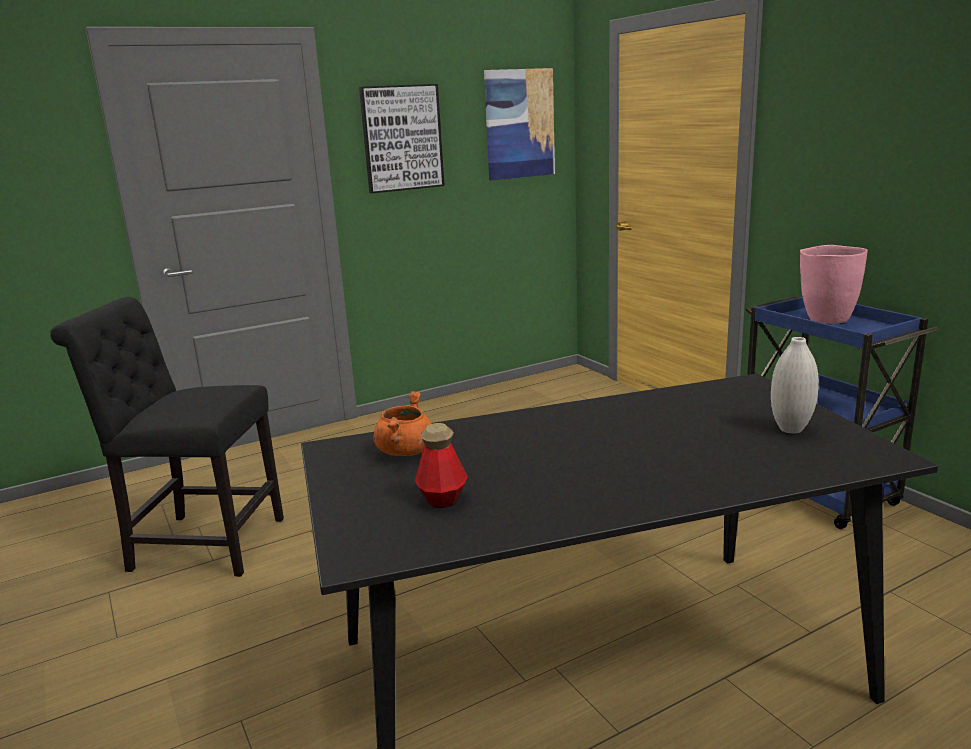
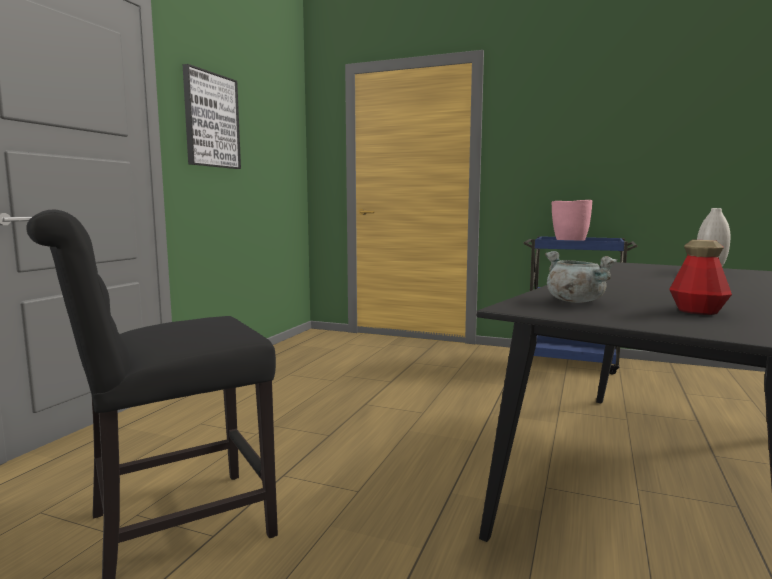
camera: 40 degrees left, 10 degrees down
orange cooking pot [374,391,431,456] -> grey cooking pot [545,251,617,303]
picture [484,68,555,180] -> none

